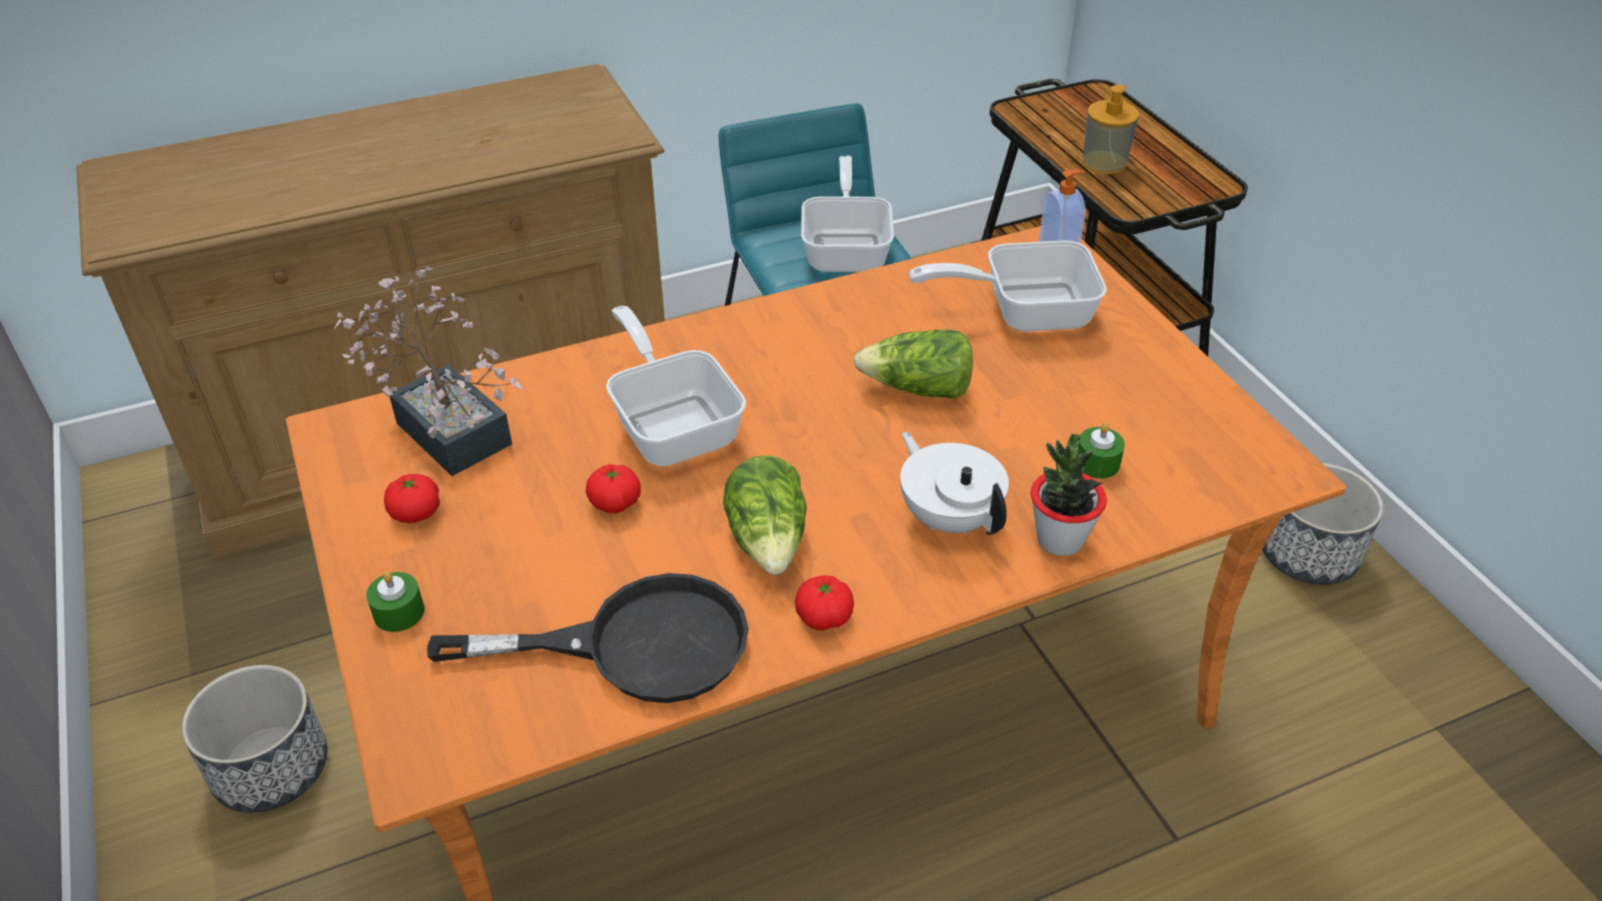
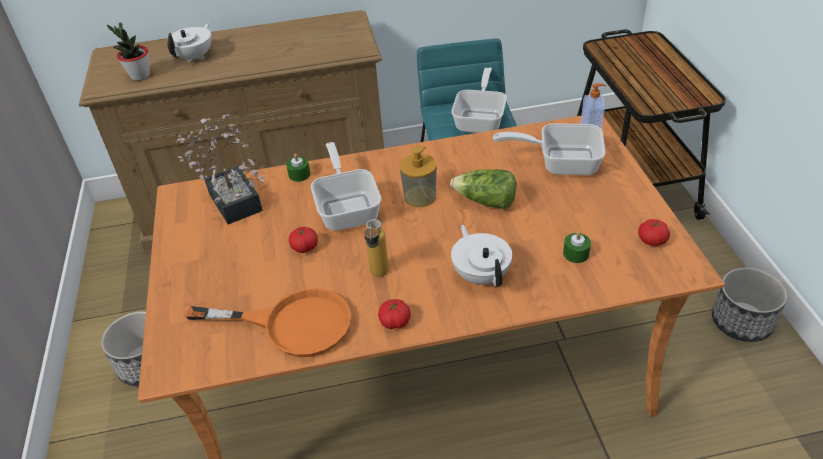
camera: 15 degrees right, 0 degrees up
green candle [366,572,425,632] -> green candle moved to [286,153,311,182]
tomato [384,474,440,523] -> tomato moved to [638,219,670,246]
black frying pan [427,573,749,703] -> orange frying pan [186,288,351,357]
lettuce [723,455,807,575] -> bottle [364,219,389,277]
potted plant [1031,434,1107,556] -> potted plant moved to [107,22,150,81]
soap dispenser [1082,85,1139,174] -> soap dispenser moved to [399,146,437,207]
none -> white teapot [167,22,212,62]

